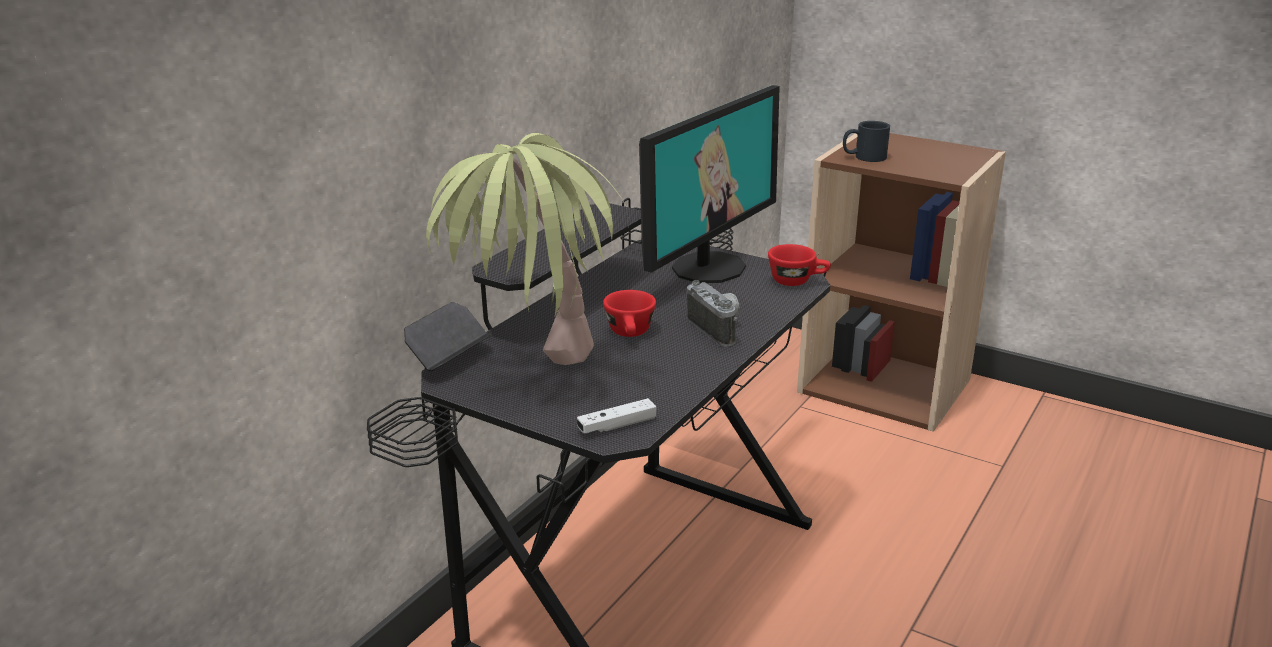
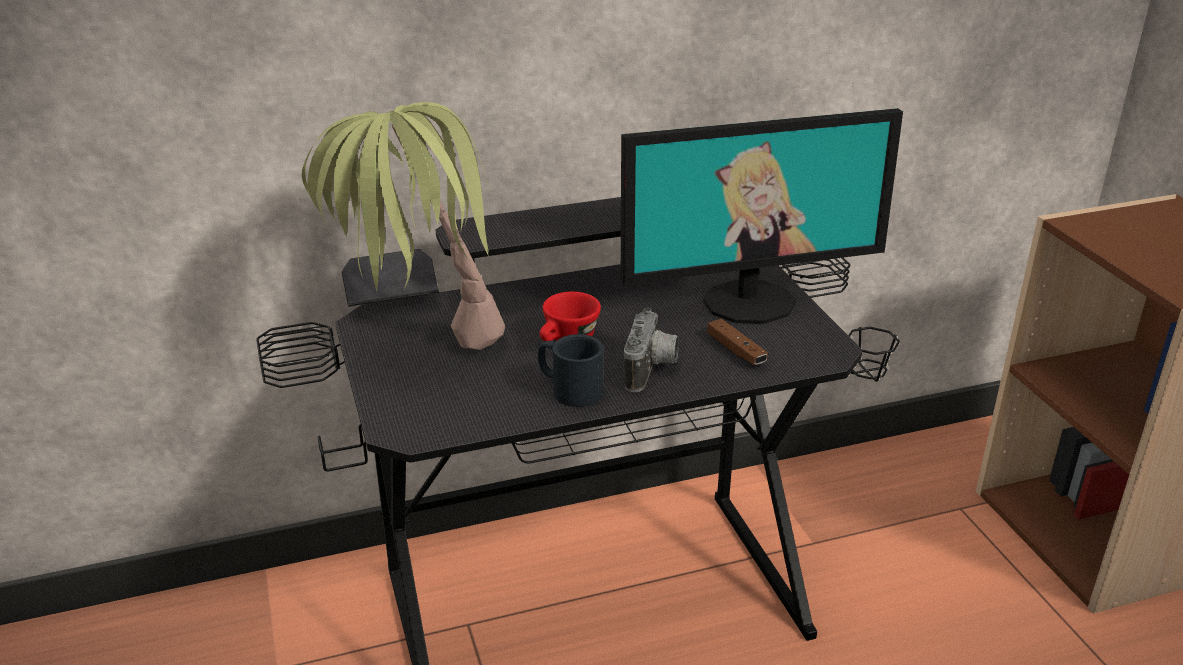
camera: 40 degrees right, 5 degrees up
white game controller [577,398,656,434] -> none
red cup [768,244,831,286] -> none
black mug [843,121,890,162] -> black mug moved to [538,334,603,407]
none -> brown game controller [707,319,768,365]

